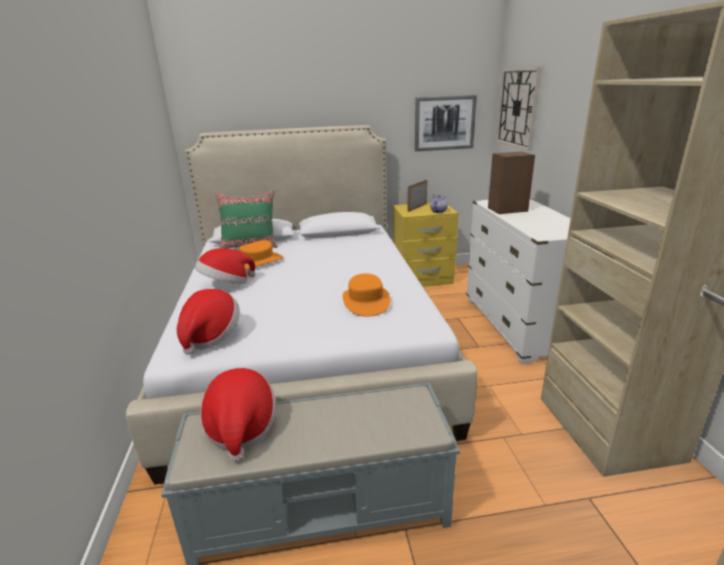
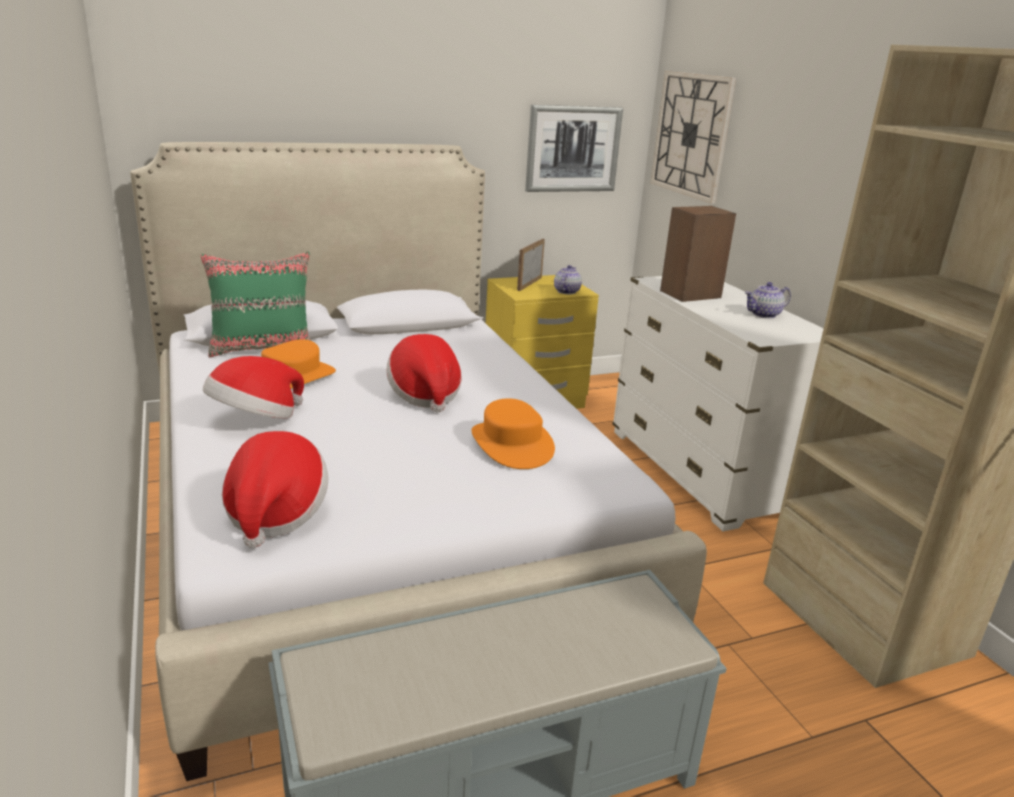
camera: 15 degrees left, 0 degrees up
hat [201,368,276,462] -> hat moved to [386,334,462,412]
none -> teapot [745,282,791,318]

